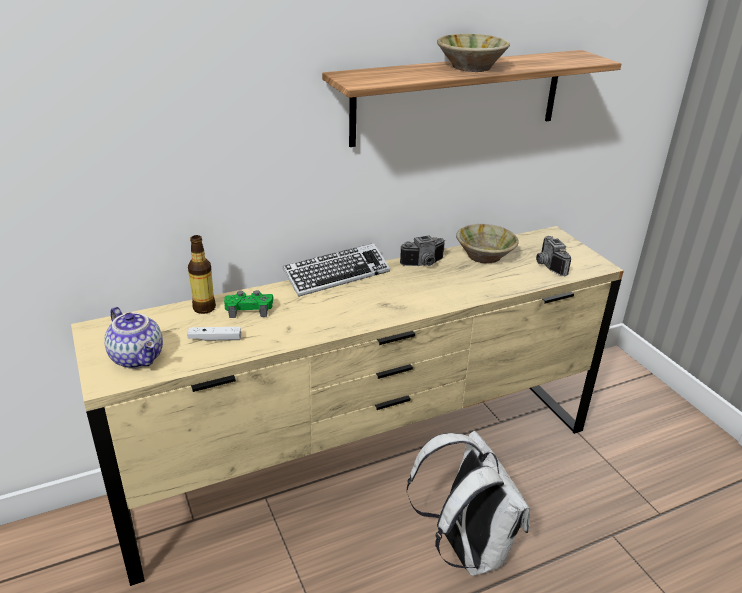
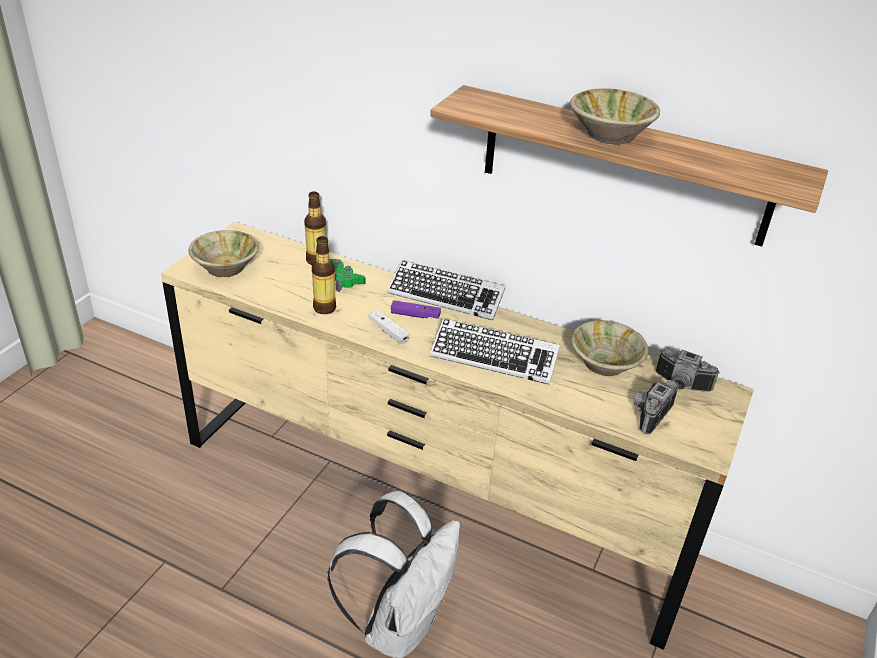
camera: 50 degrees right, 5 degrees up
teapot [104,307,163,369] -> beige bowl [189,230,259,277]
white game controller [187,327,241,341] -> white game controller moved to [368,310,410,344]
camera [400,235,445,266] -> camera moved to [656,349,720,392]
none -> bottle [312,236,336,314]
none -> purple game controller [391,300,441,319]
none -> keyboard [430,318,560,385]

